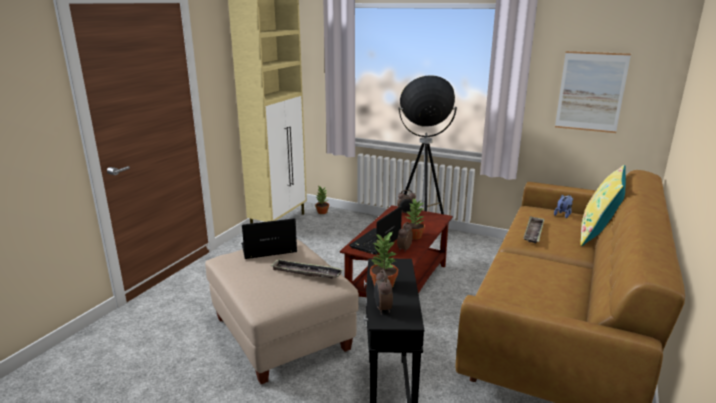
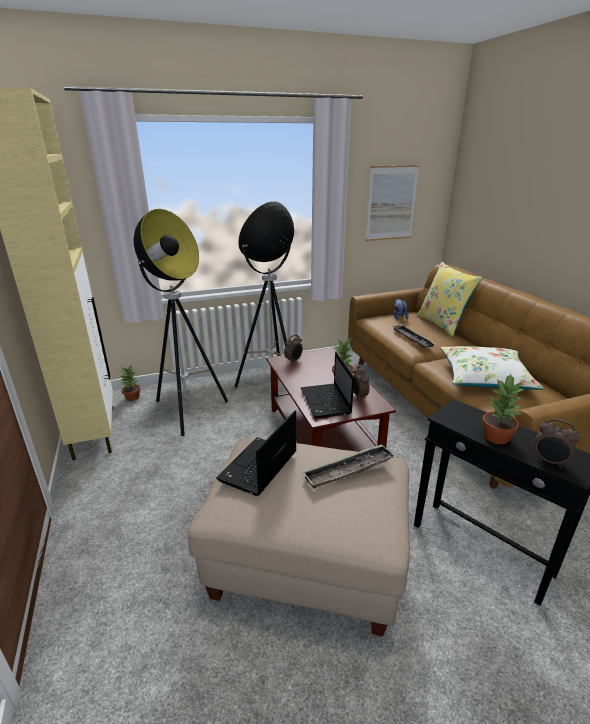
camera: 45 degrees left, 5 degrees up
none -> floor lamp [133,209,228,436]
none -> white pillow [440,346,544,390]

